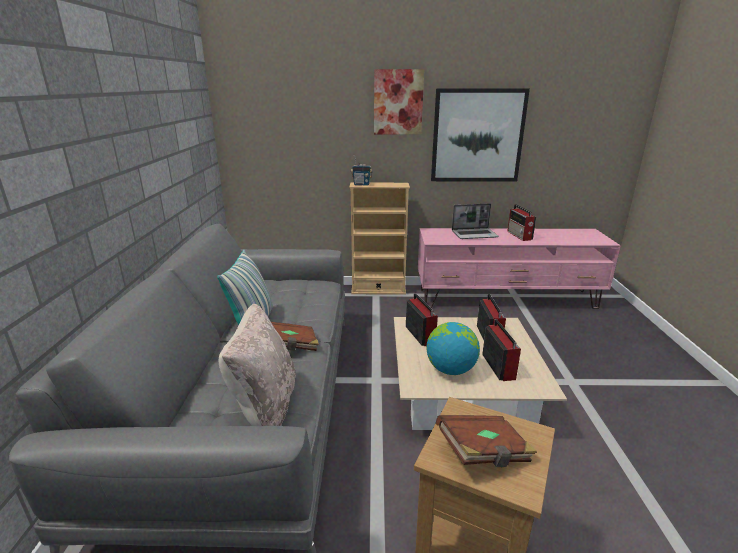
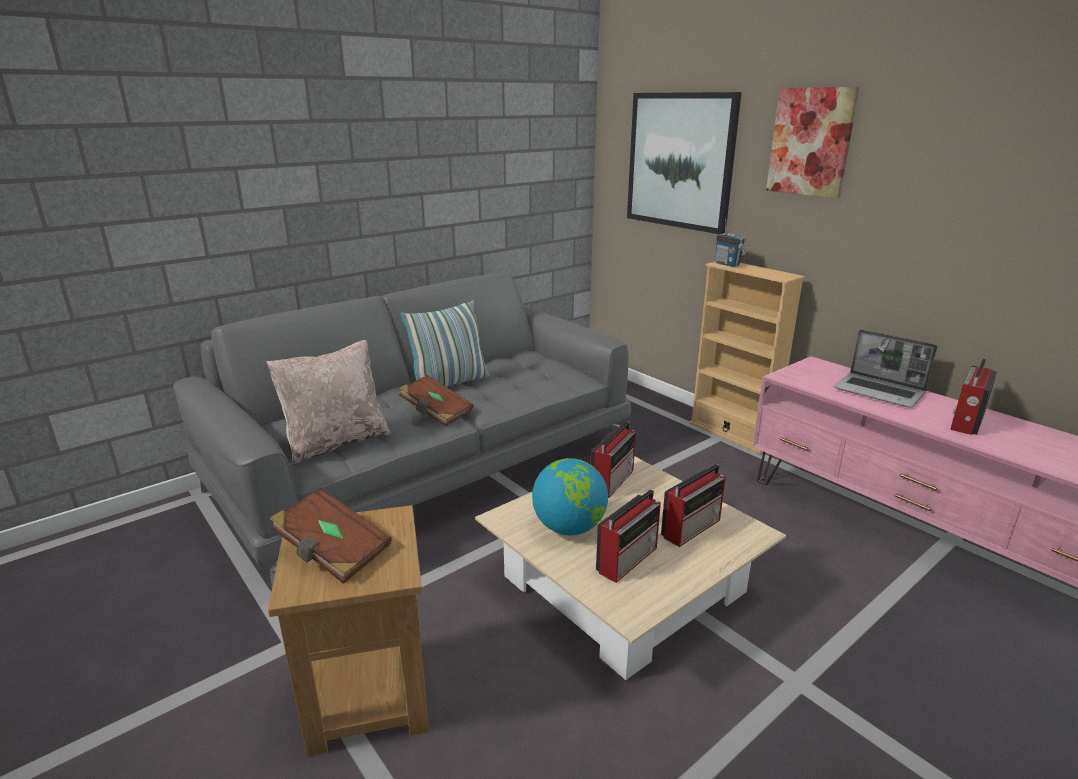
camera: 50 degrees right, 0 degrees up
picture [431,88,530,182] -> picture moved to [627,92,741,234]

